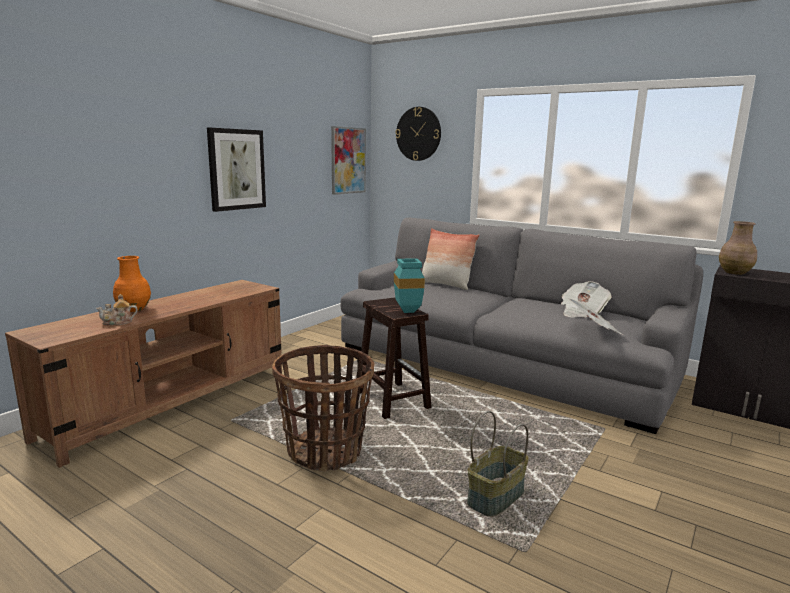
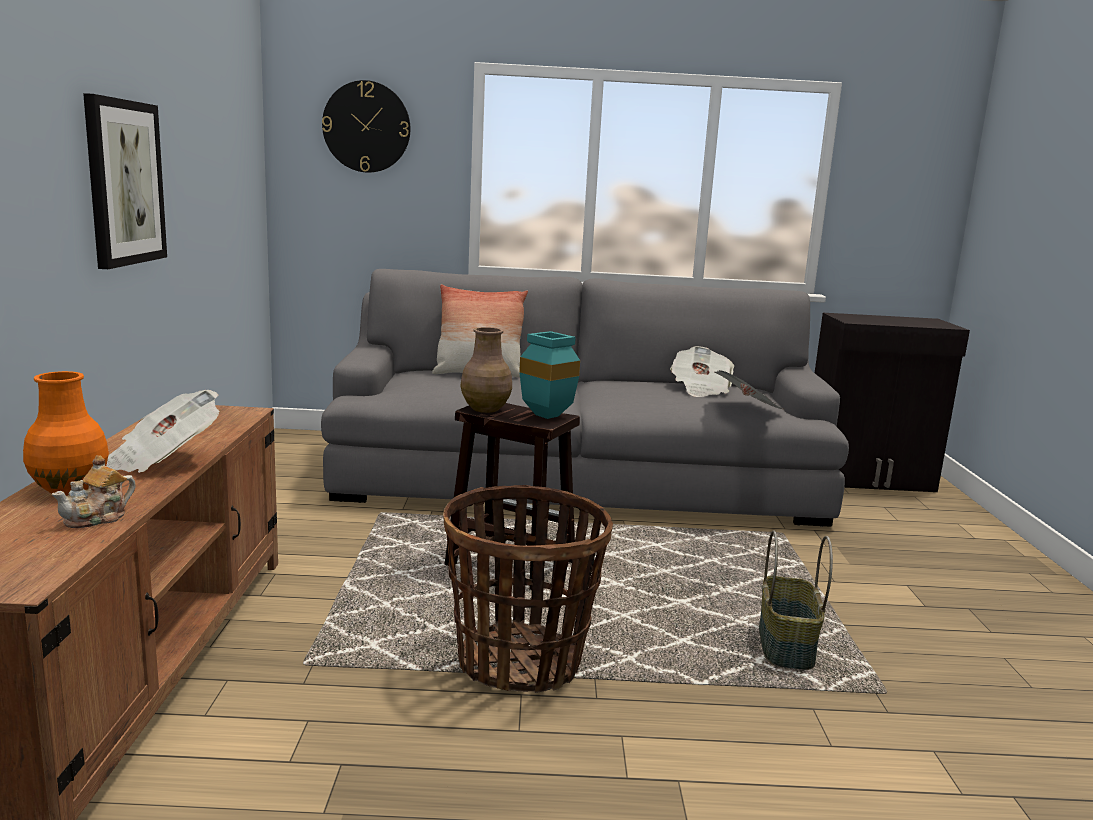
camera: 35 degrees left, 0 degrees up
picture [331,126,366,195] -> none
brown vase [719,221,757,275] -> brown vase moved to [461,327,512,413]
none -> newspaper [106,390,219,473]

